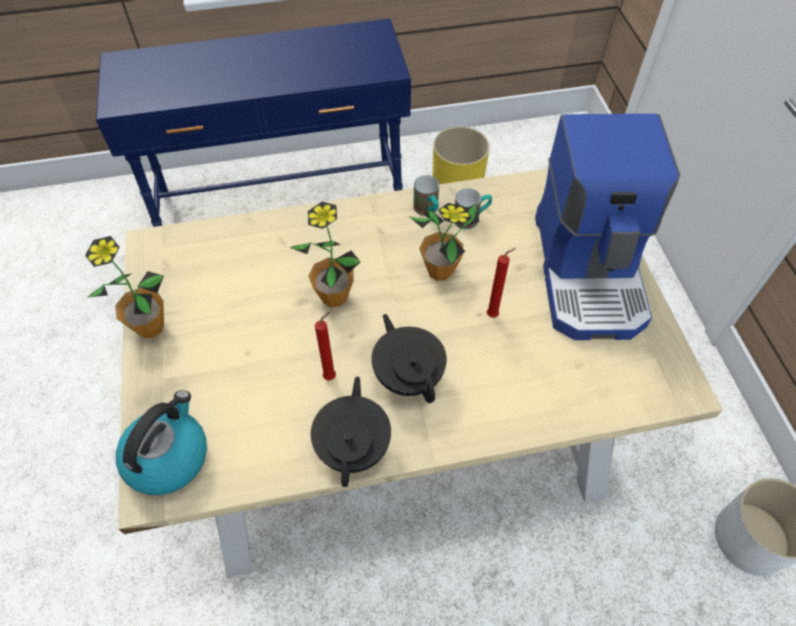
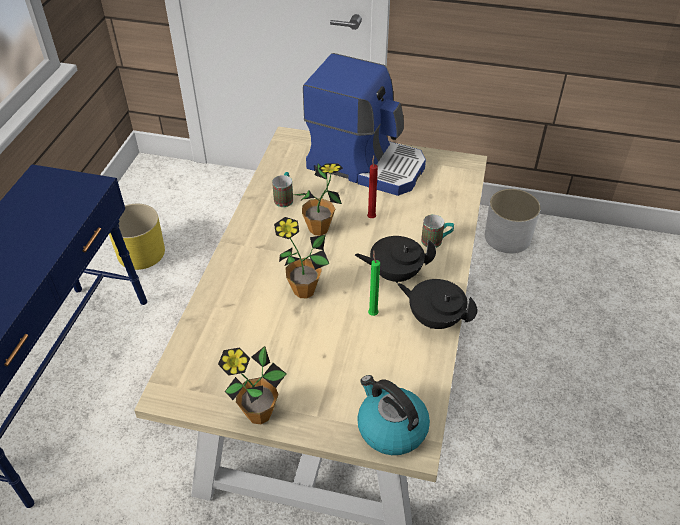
camera: 65 degrees left, 10 degrees down
red candle [315,312,336,381] -> green candle [368,250,380,316]
mug [413,175,439,216] -> mug moved to [421,214,454,248]

